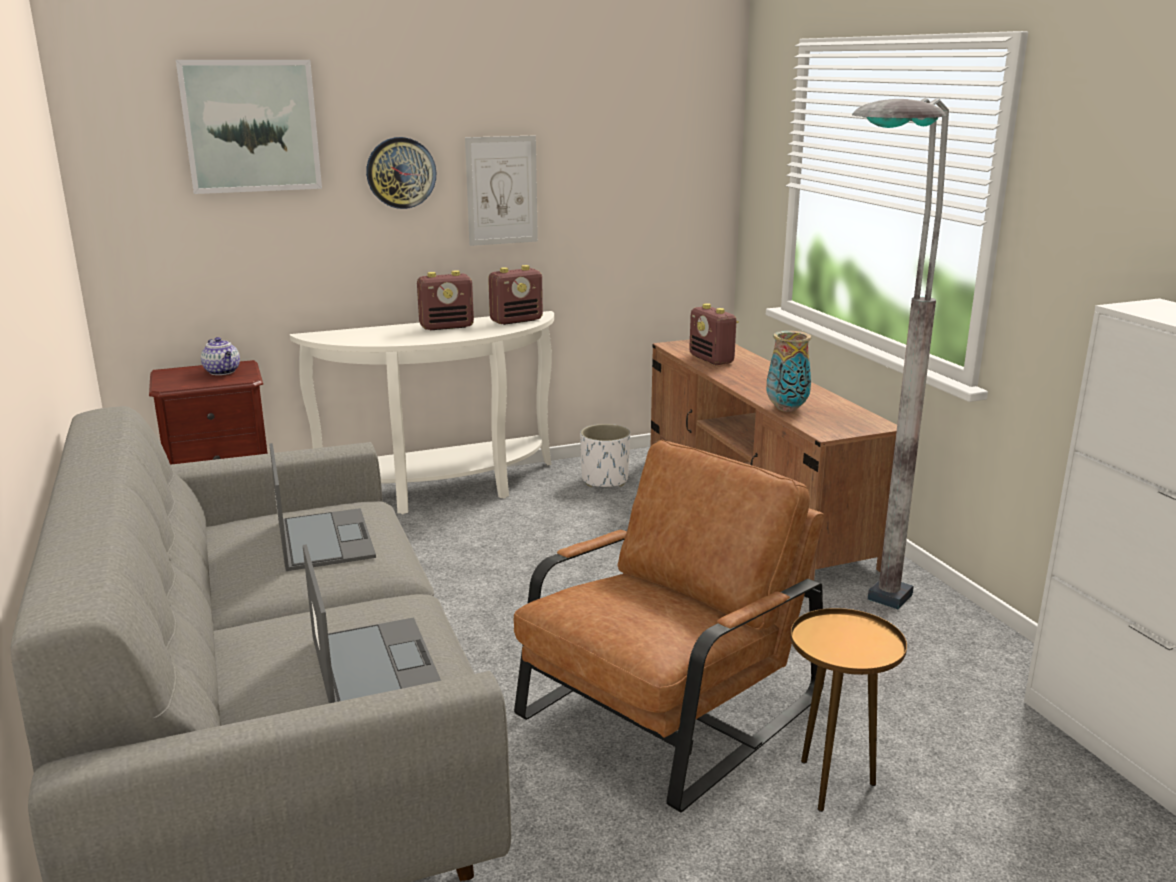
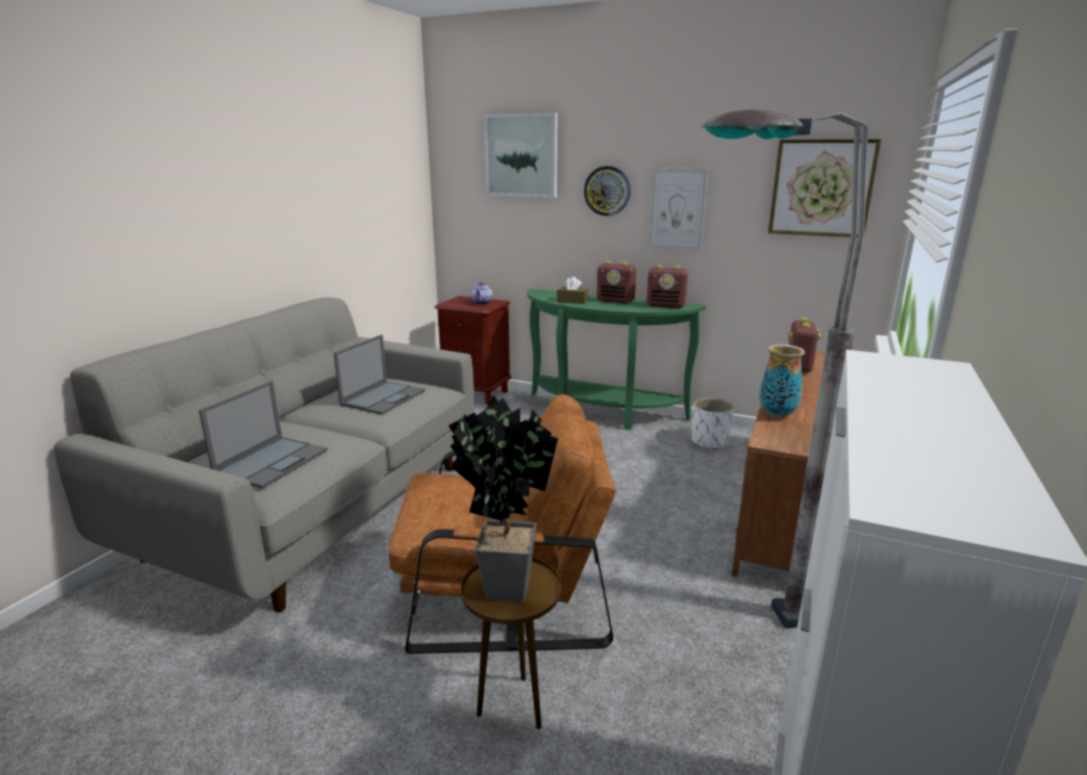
camera: 45 degrees right, 0 degrees up
white console table [290,311,554,514] -> green console table [527,289,706,430]
none -> potted plant [448,395,558,602]
none -> brown tissue box [557,277,588,304]
none -> picture [768,139,881,238]

